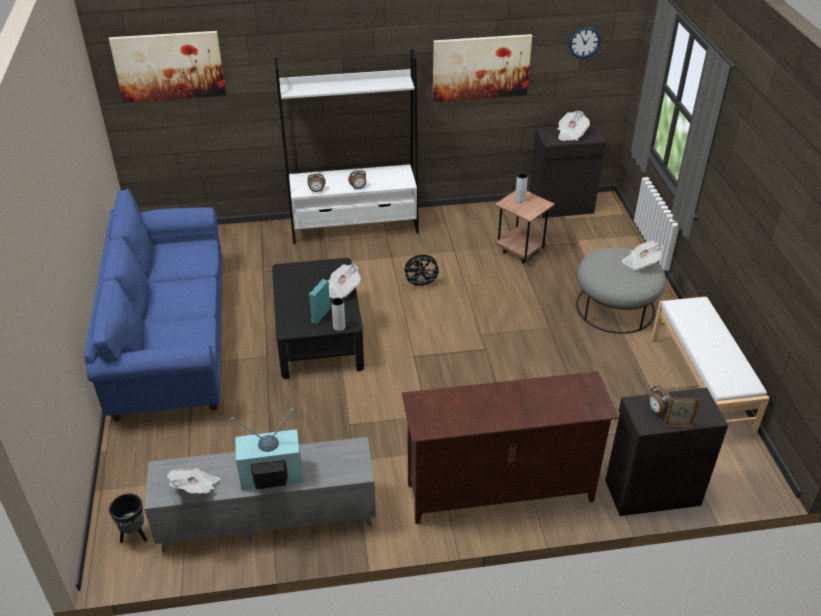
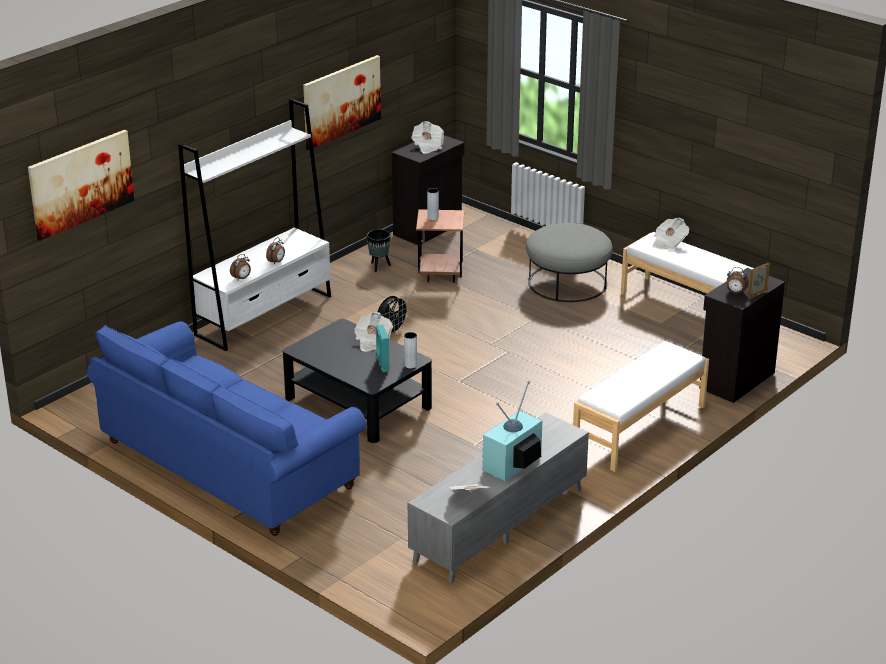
camera: 40 degrees left, 10 degrees down
black planter [109,494,147,543] -> black planter moved to [367,229,391,272]
brown tv stand [402,371,619,524] -> white bench [573,341,709,472]
wall clock [569,27,600,58] -> none
newspaper [622,241,664,271] -> newspaper moved to [652,218,689,250]

